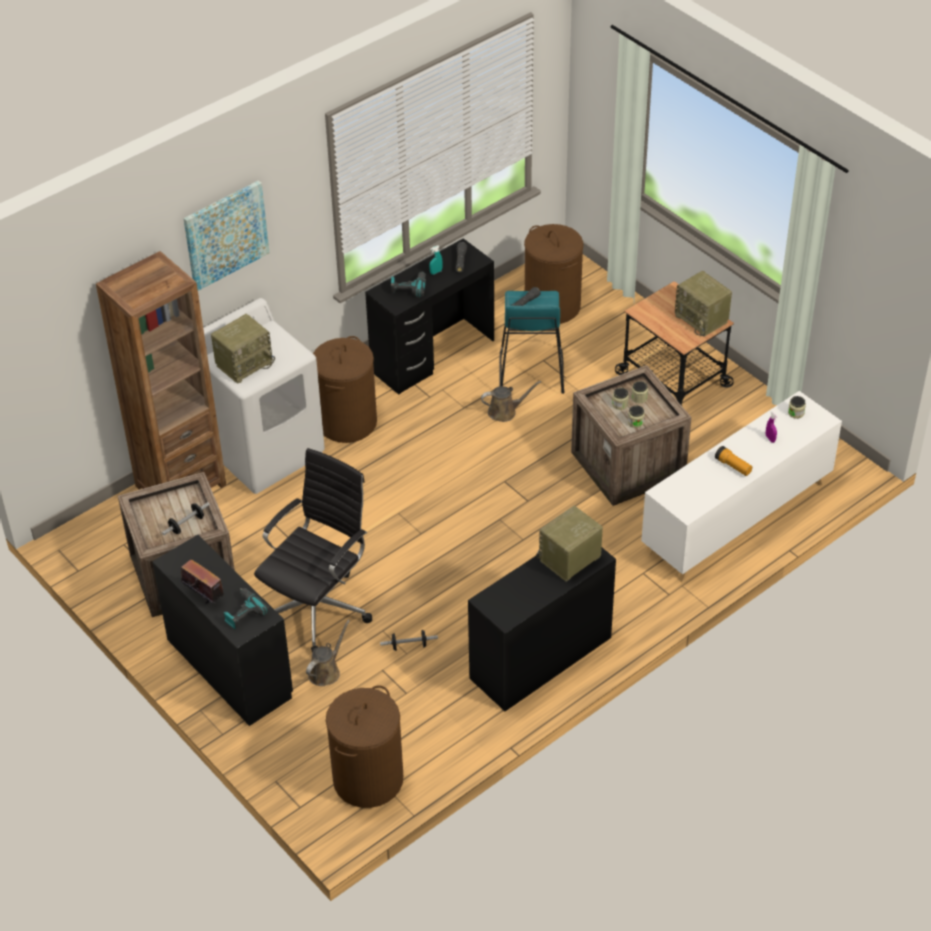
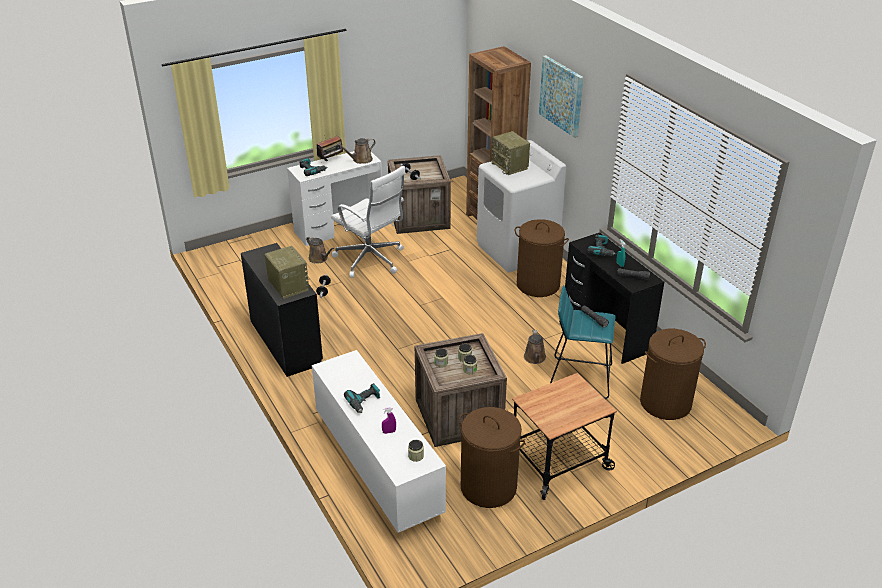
camera: 100 degrees right, 10 degrees down
black desk [152,535,293,726] -> white desk [287,151,382,246]
black office chair [254,448,372,653] -> white office chair [331,166,406,278]
brown laundry basket [326,685,403,808] -> brown laundry basket moved to [459,407,525,508]
radio [675,271,732,337] -> none
flashlight [715,446,752,476] -> power drill [344,383,380,413]
none -> brown watering can [337,138,376,164]

